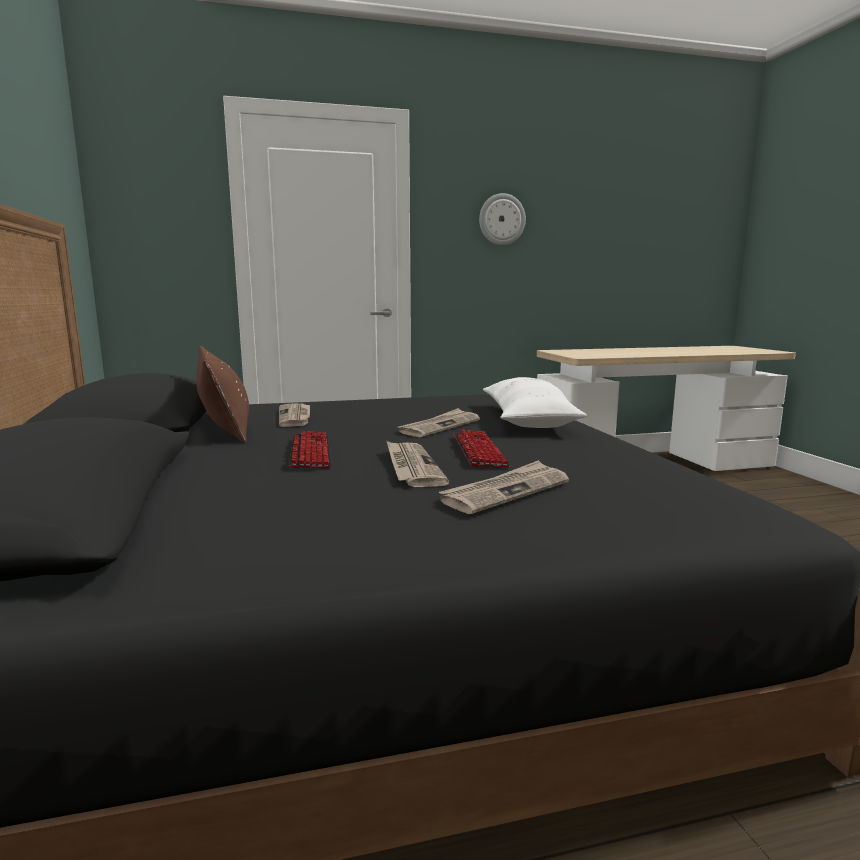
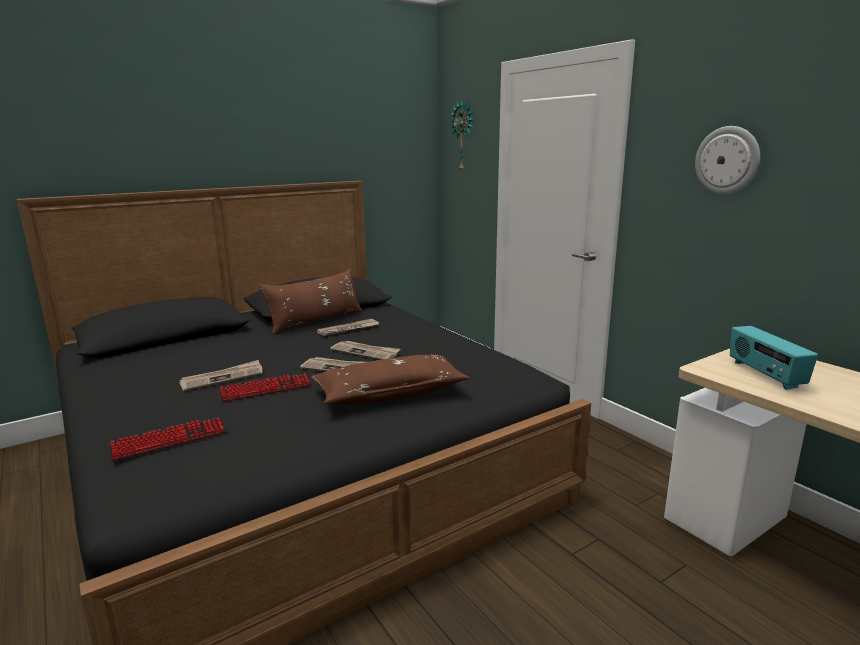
camera: 70 degrees right, 5 degrees up
keyboard [289,431,331,468] -> keyboard moved to [109,417,227,461]
newspaper [439,460,569,514] -> newspaper moved to [330,341,400,360]
white pillow [483,377,587,428] -> brown pillow [311,355,470,404]
none -> wall clock [451,100,474,172]
none -> radio [730,326,818,390]

